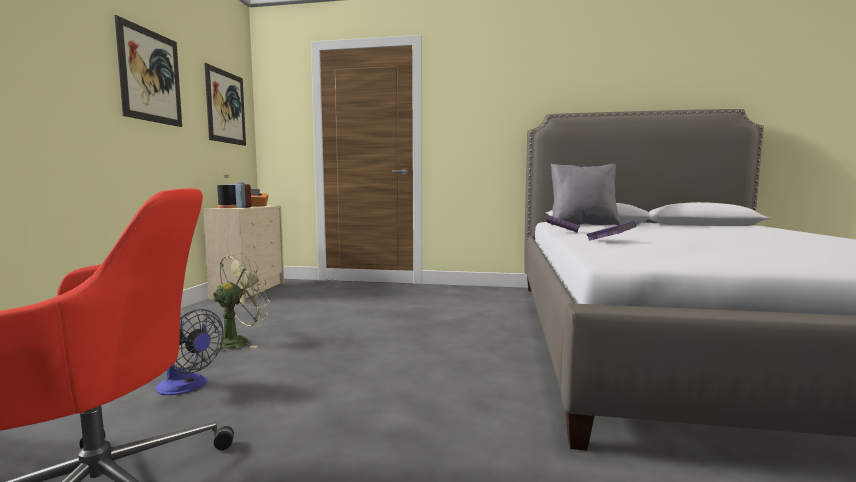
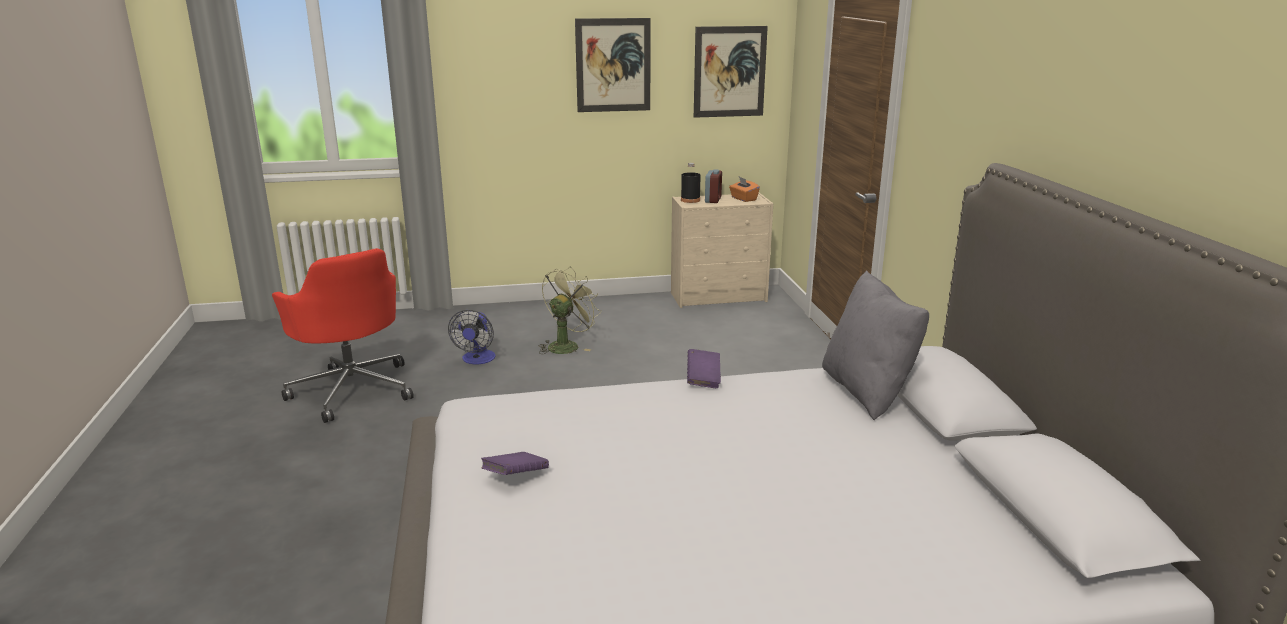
camera: 70 degrees right, 15 degrees up
green fan [213,253,270,350] -> green fan turned 75 degrees counterclockwise [538,267,601,354]
purple book [586,221,636,241] -> purple book moved to [481,452,549,475]

